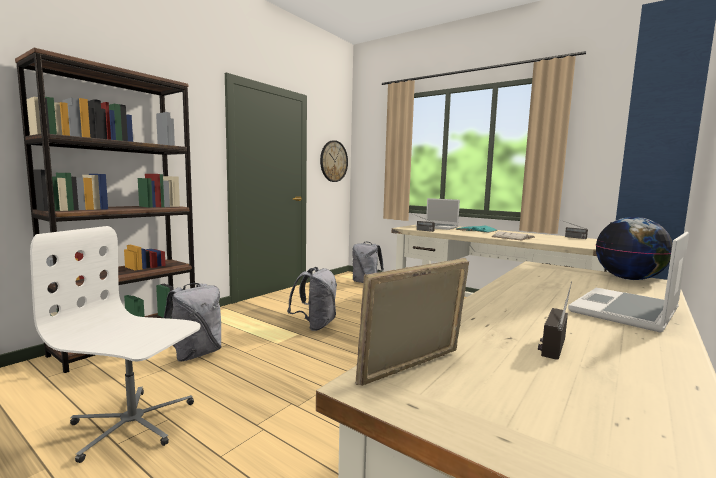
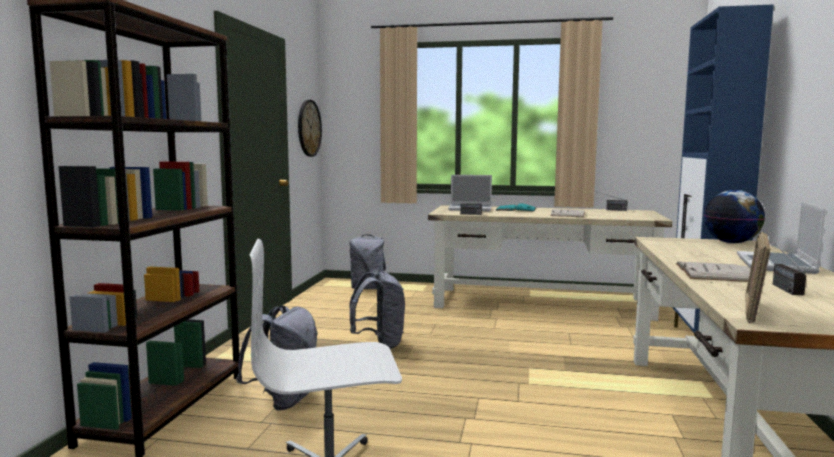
camera: 25 degrees left, 0 degrees up
none -> white book [676,261,750,282]

